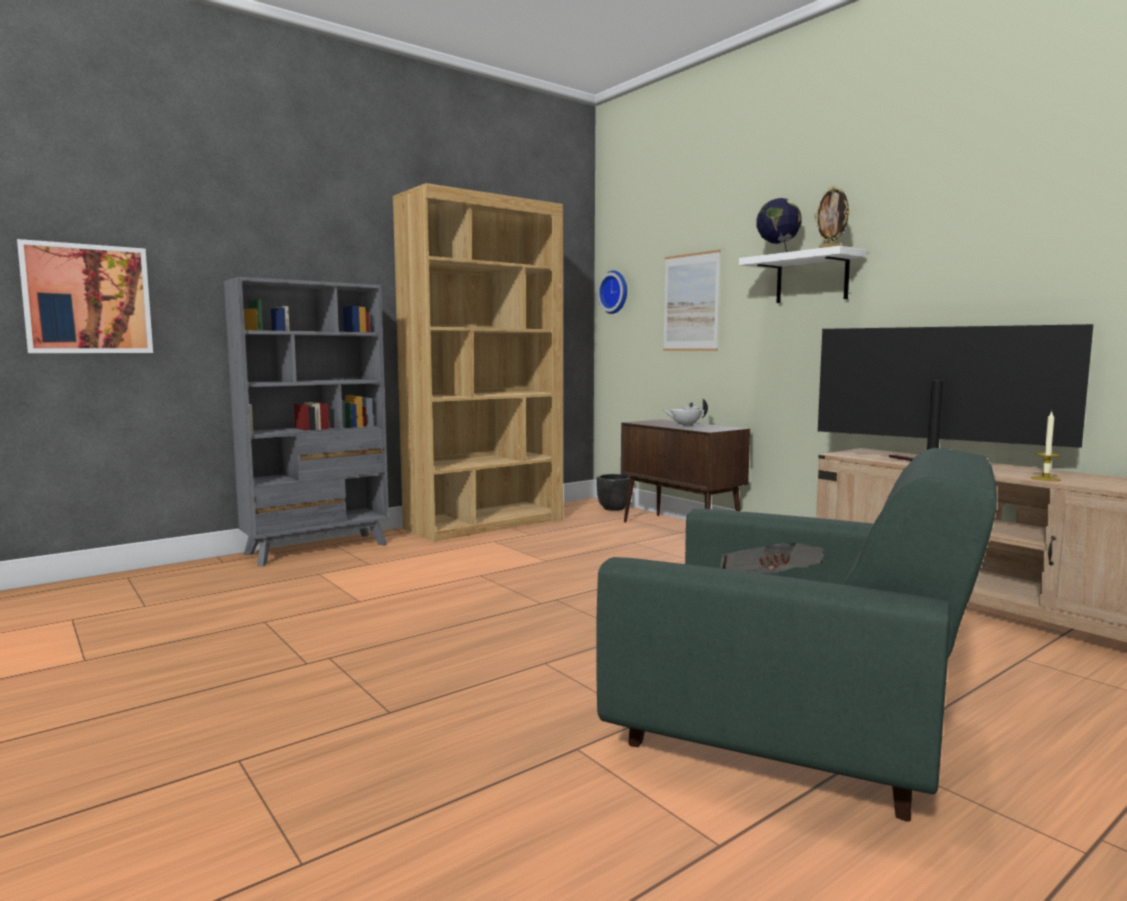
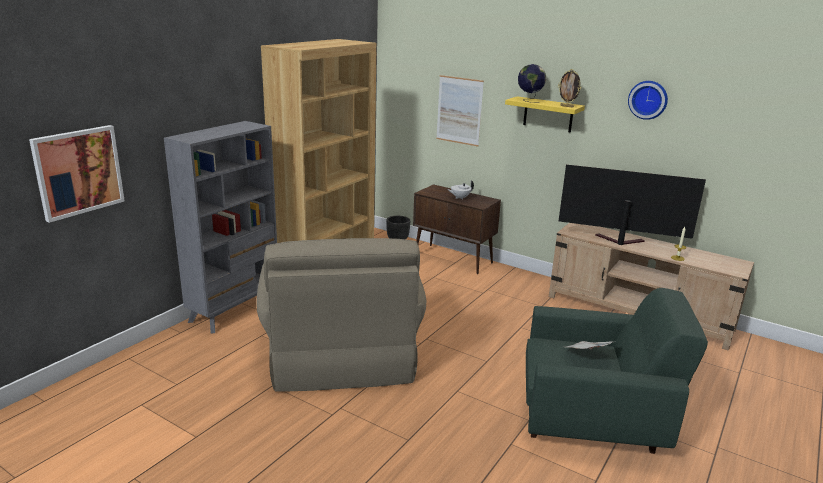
camera: 20 degrees left, 15 degrees up
wall clock [597,270,627,314] -> wall clock moved to [628,81,668,120]
white shelf [739,246,866,303] -> yellow shelf [505,96,585,133]
none -> beige armchair [256,238,426,392]

